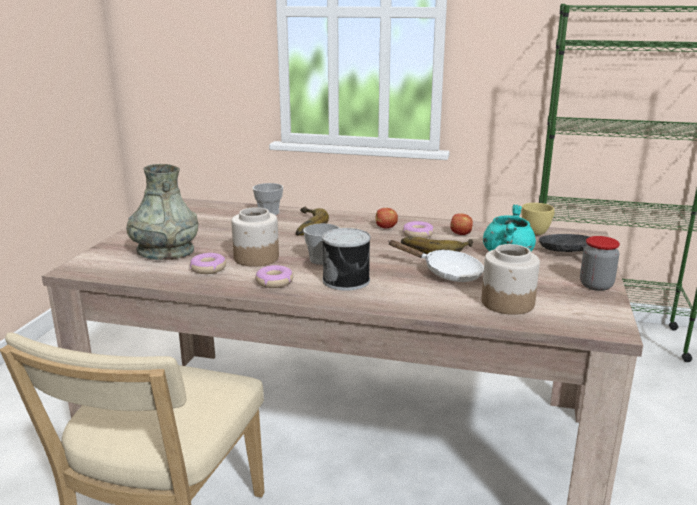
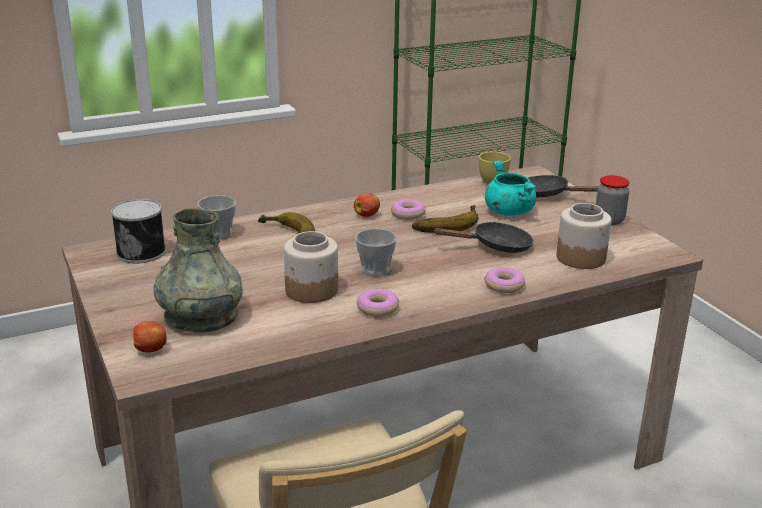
camera: 40 degrees left, 5 degrees up
donut [190,253,226,274] -> donut moved to [484,267,525,293]
can [322,228,370,291] -> can moved to [111,199,166,264]
white frying pan [388,240,484,282] -> black frying pan [433,222,534,253]
apple [450,213,473,235] -> apple moved to [133,321,167,353]

